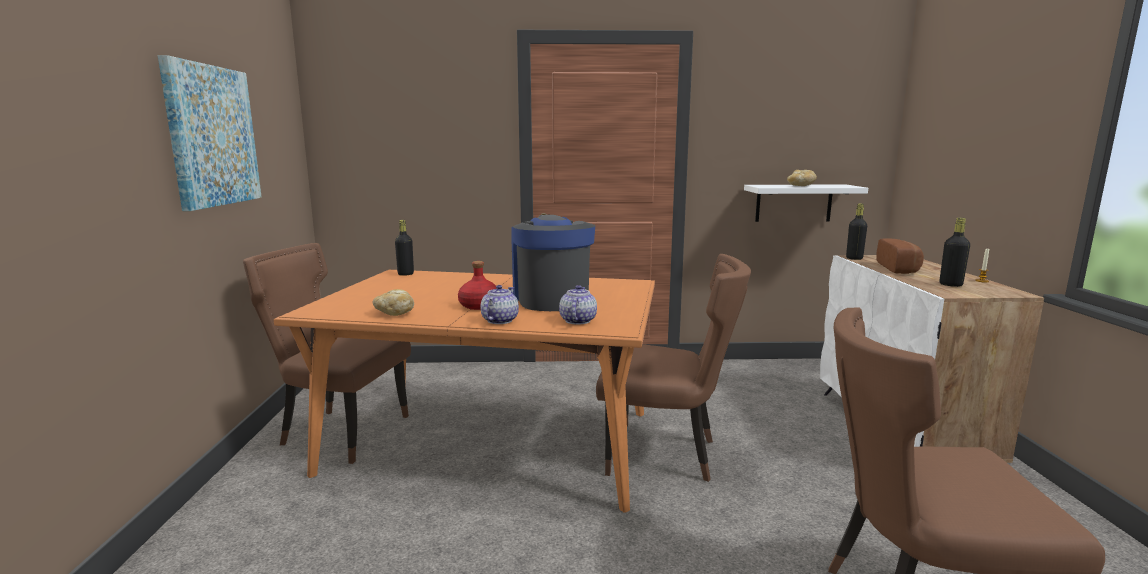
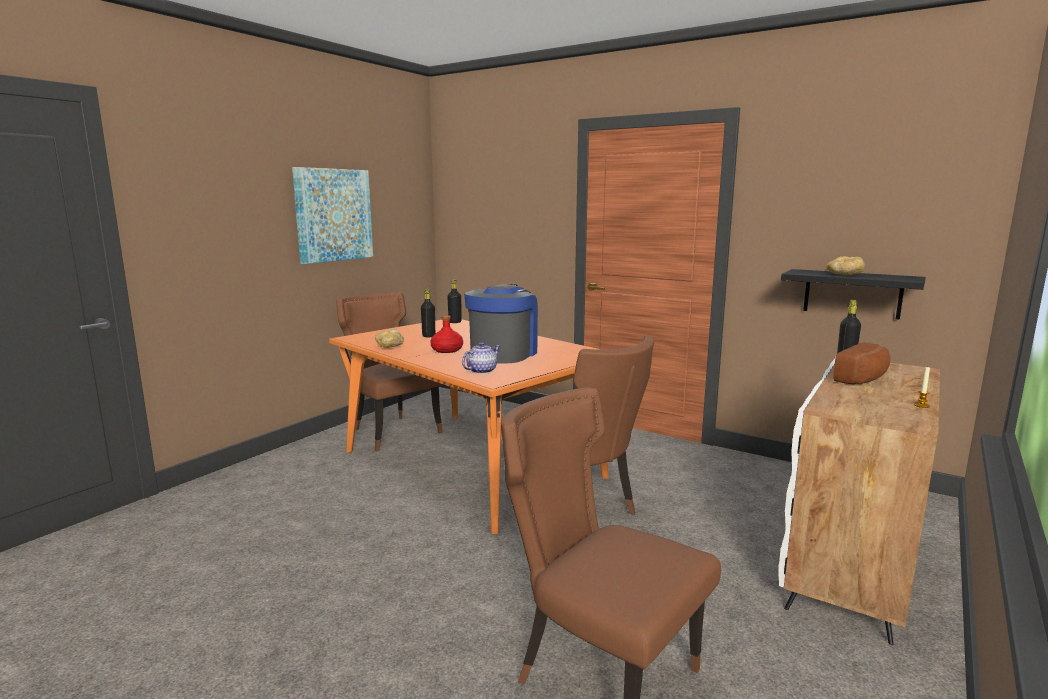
camera: 35 degrees right, 0 degrees up
teapot [481,285,519,324] -> none
white shelf [744,185,868,222] -> black shelf [781,269,926,320]
black bottle [940,218,970,287] -> black bottle moved to [421,289,435,337]

